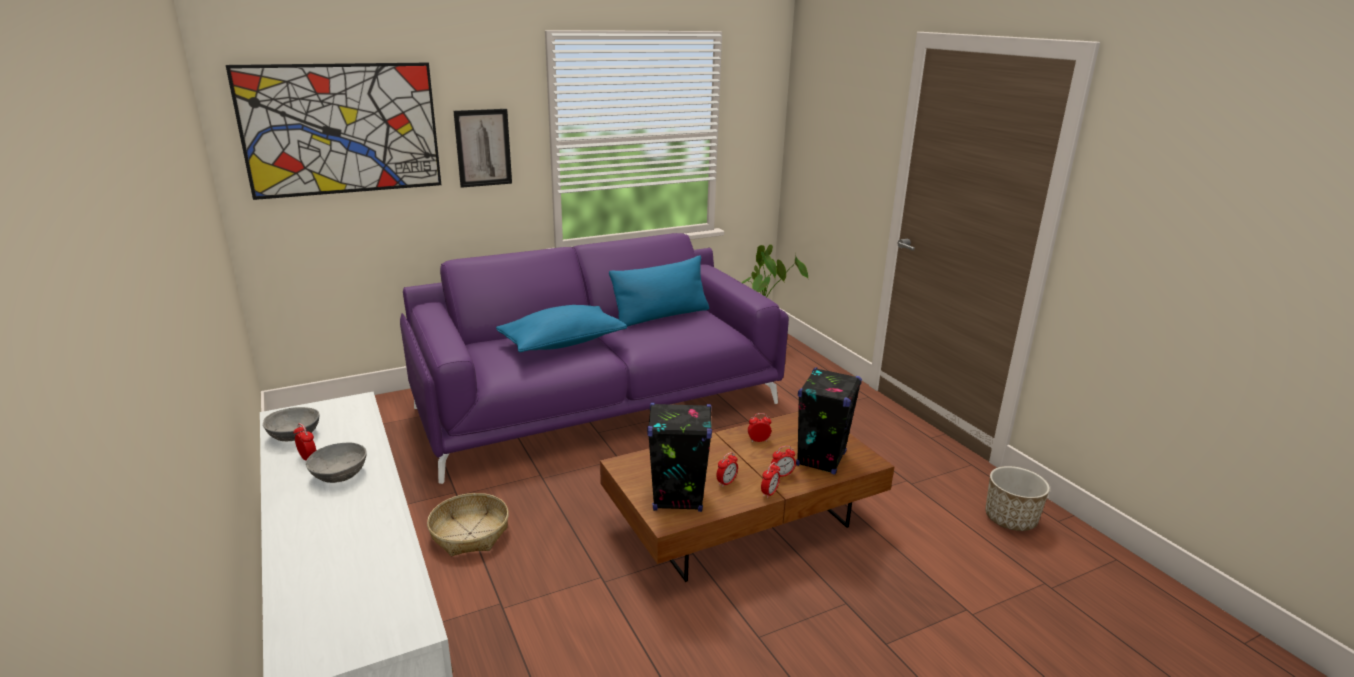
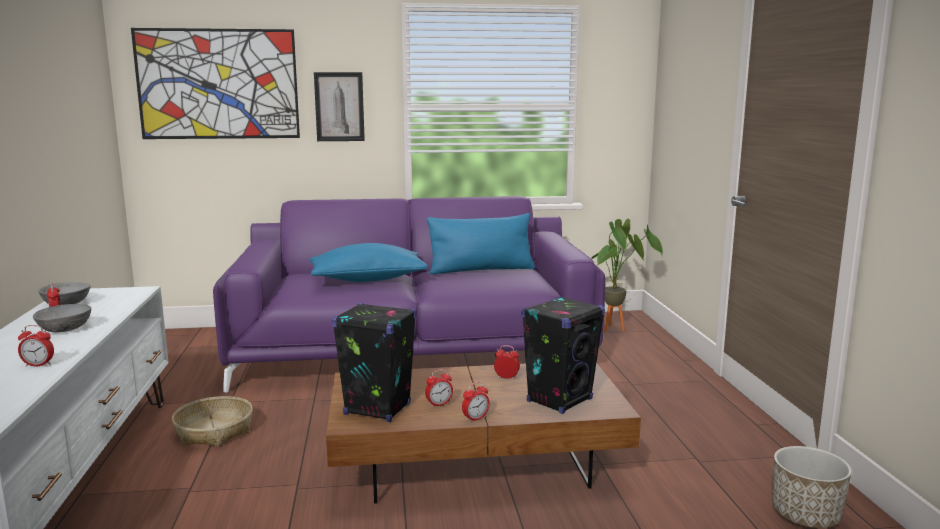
camera: 20 degrees right, 10 degrees down
alarm clock [771,446,796,477] -> alarm clock moved to [18,325,54,367]

